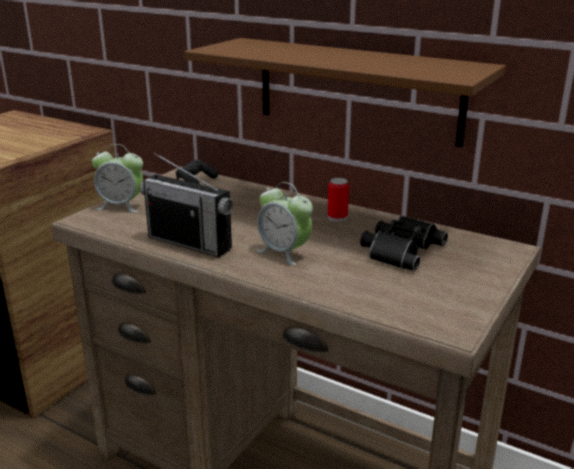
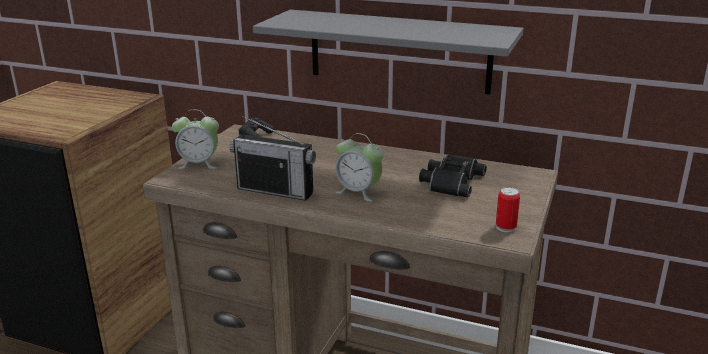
camera: 10 degrees left, 0 degrees up
brown shelf [184,38,506,147] -> grey shelf [253,10,523,94]
can [328,178,349,222] -> can moved to [496,187,520,232]

